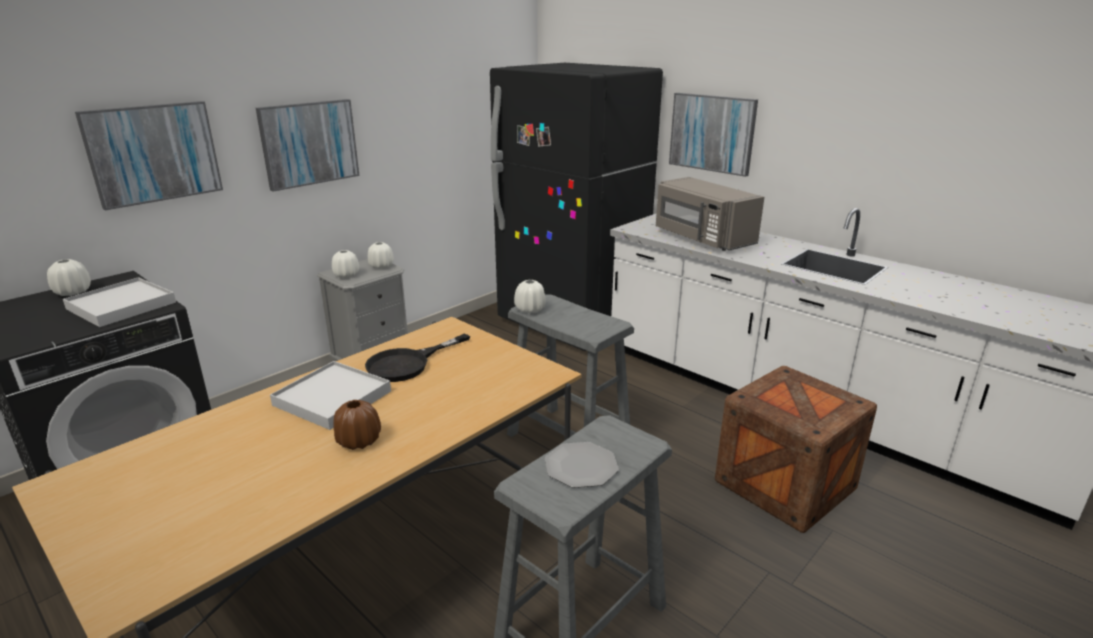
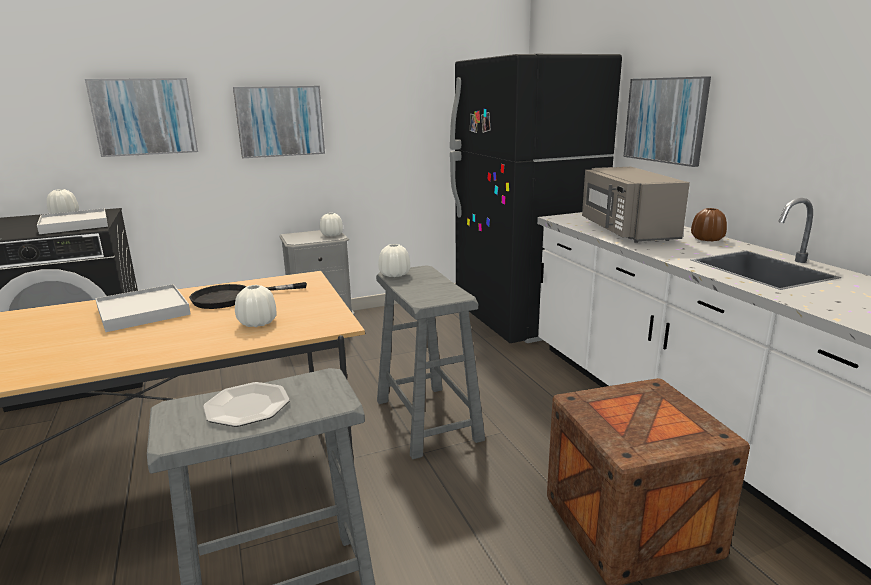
camera: 25 degrees right, 5 degrees down
white vase [332,250,359,278] -> white vase moved to [235,285,277,327]
brown vase [333,400,381,450] -> brown vase moved to [691,208,727,241]

